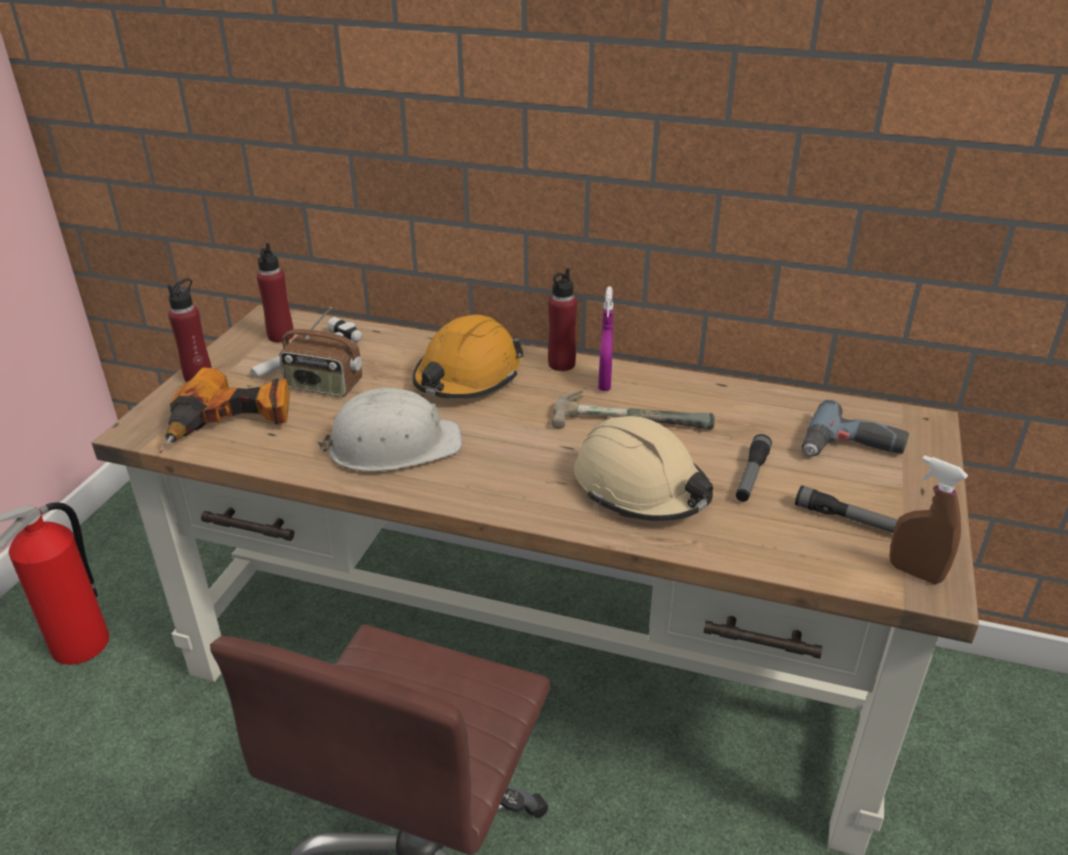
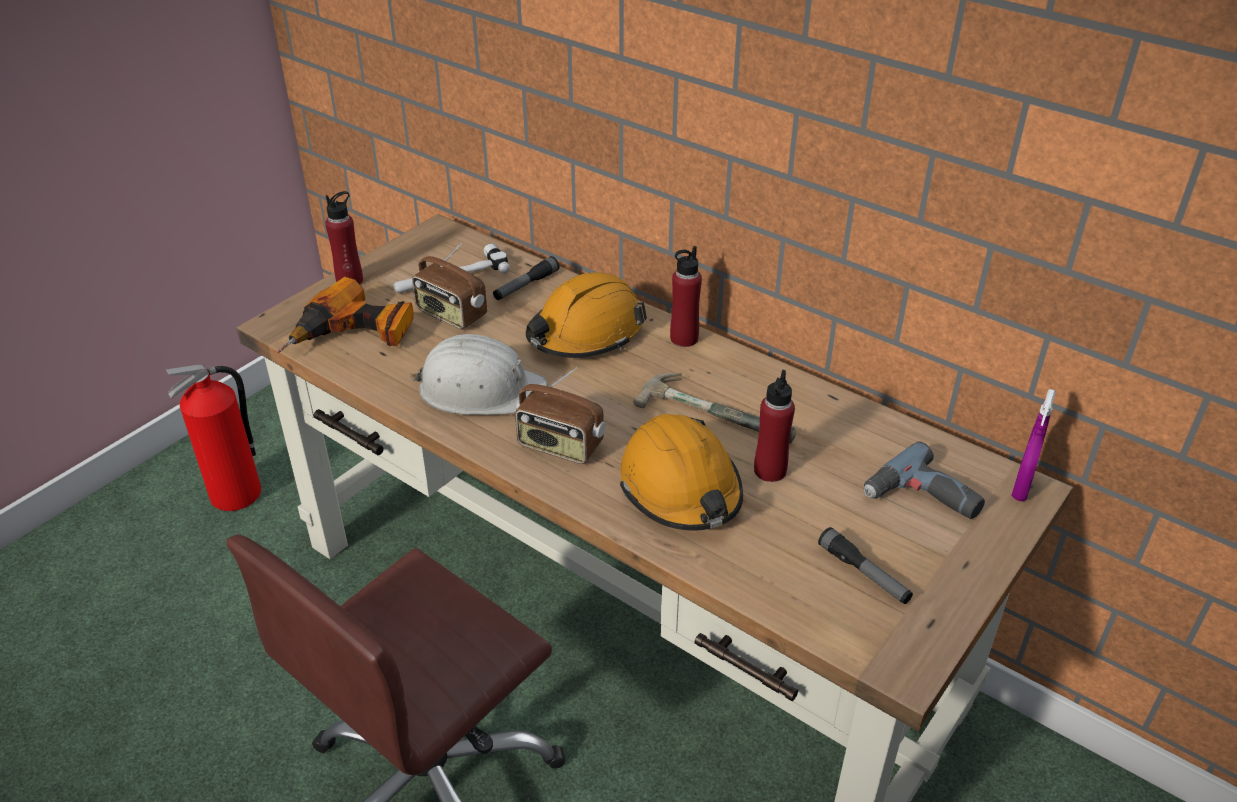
camera: 20 degrees right, 5 degrees up
red bottle [257,243,294,342] -> red bottle moved to [754,370,795,482]
beige hard hat [574,416,713,521] -> orange hard hat [620,414,743,531]
purple spray bottle [598,287,613,391] -> purple spray bottle moved to [1011,389,1056,501]
flashlight [736,434,772,502] -> flashlight moved to [493,256,559,300]
brown spray bottle [889,455,968,584] -> none
none -> radio [515,367,605,464]

